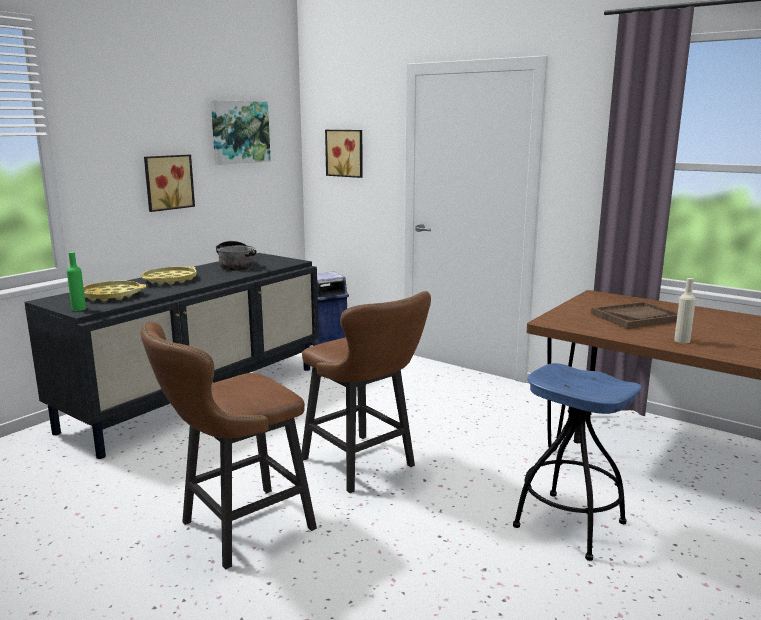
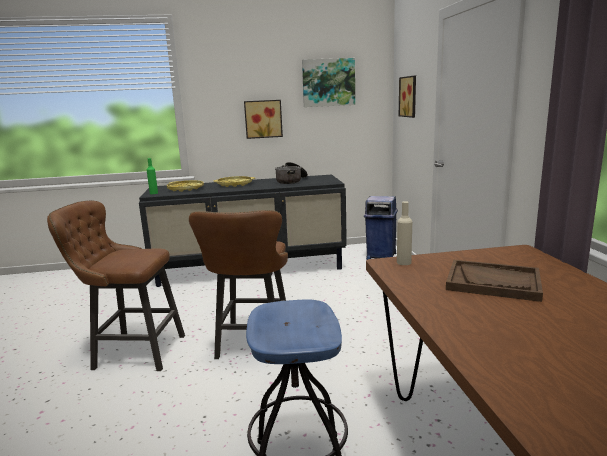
camera: 45 degrees right, 0 degrees up
beige bottle [674,278,696,343] -> beige bottle moved to [397,201,412,265]

